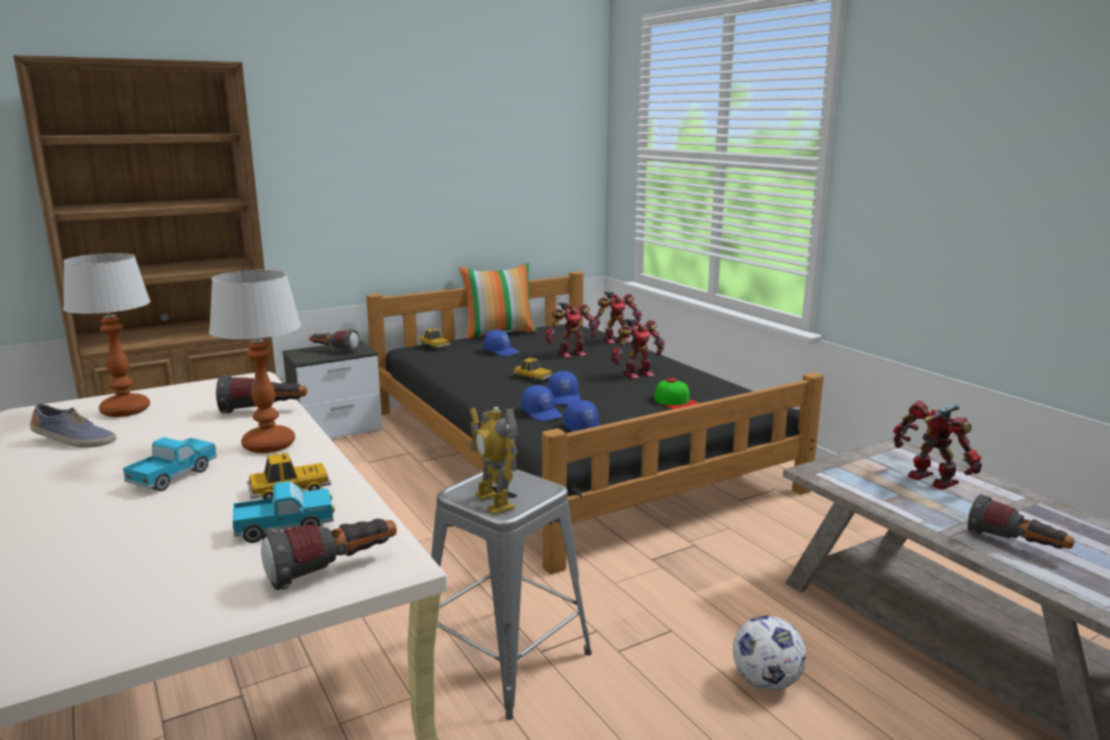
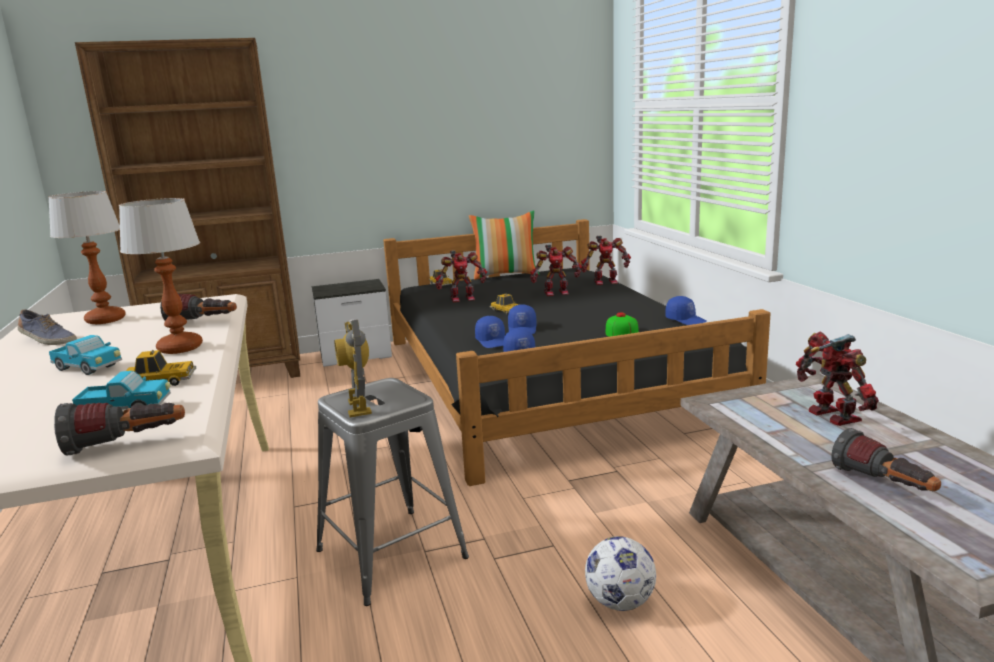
camera: 15 degrees right, 0 degrees up
toy truck [123,437,217,491] -> toy truck turned 75 degrees clockwise [49,335,122,375]
flashlight [309,329,359,352] -> none
blue cap [484,330,520,356] -> blue cap moved to [665,296,707,325]
toy robot [611,318,665,379] -> toy robot moved to [435,250,487,302]

